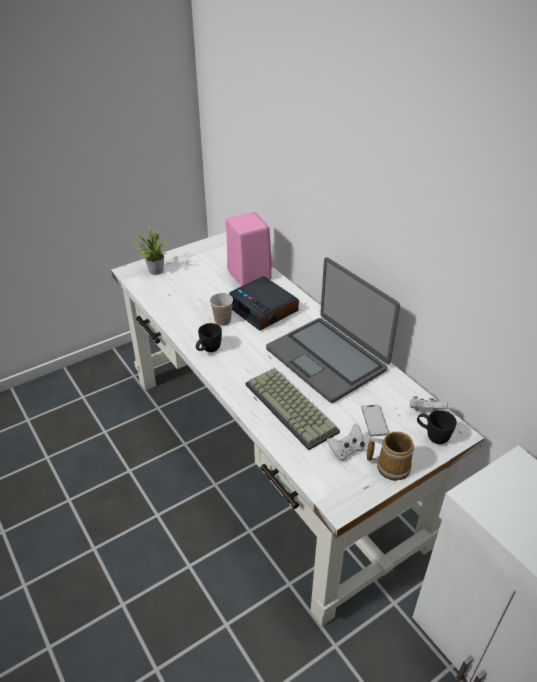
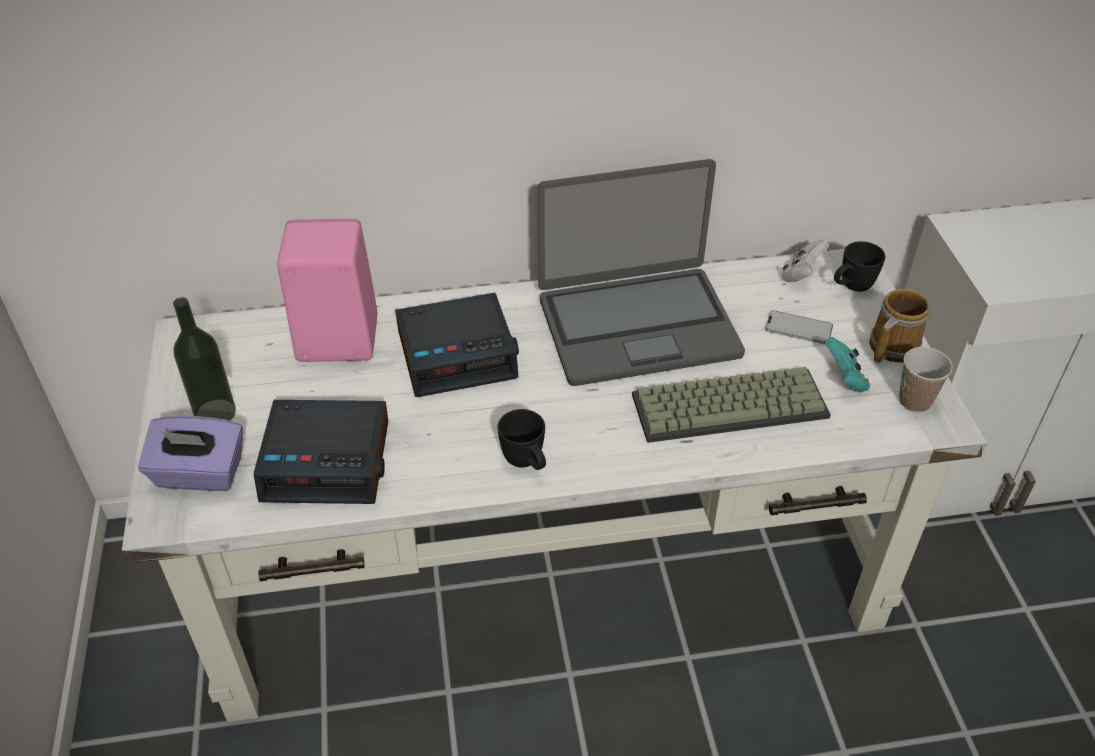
camera: 65 degrees left, 5 degrees up
potted plant [134,226,167,275] -> purple tissue box [138,416,243,491]
cup [210,293,233,326] -> cup moved to [899,347,953,412]
white game controller [327,424,365,461] -> turquoise game controller [824,337,870,392]
none -> bottle [173,297,236,421]
none -> alarm clock [254,400,388,504]

